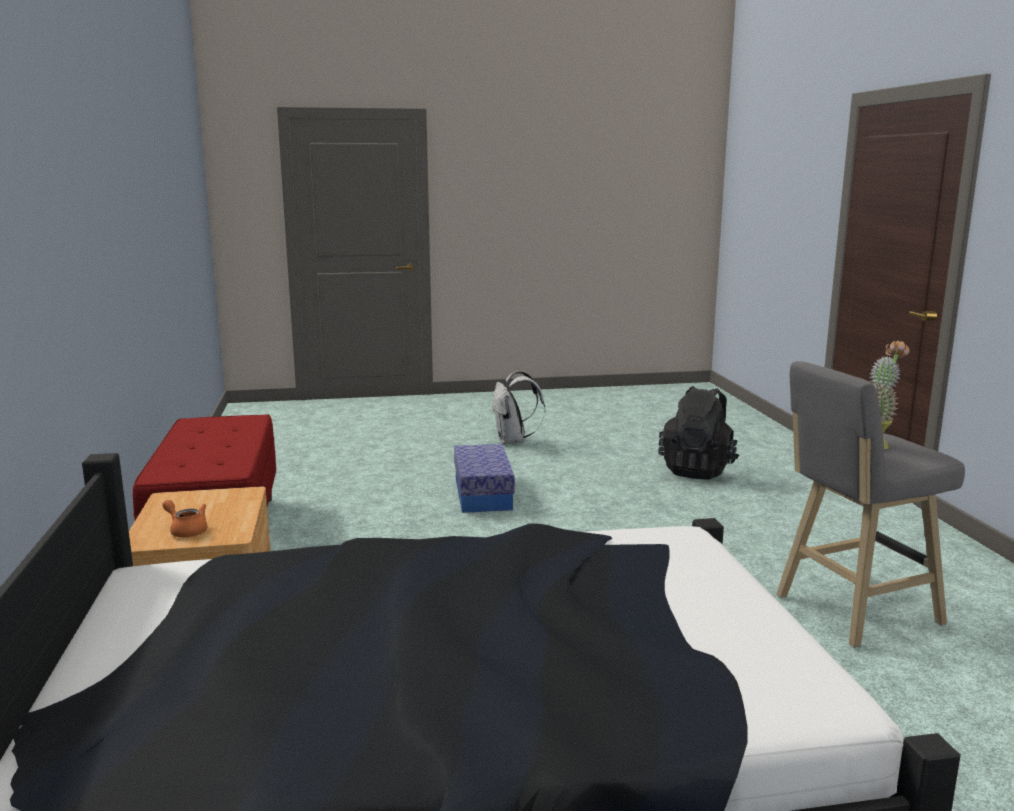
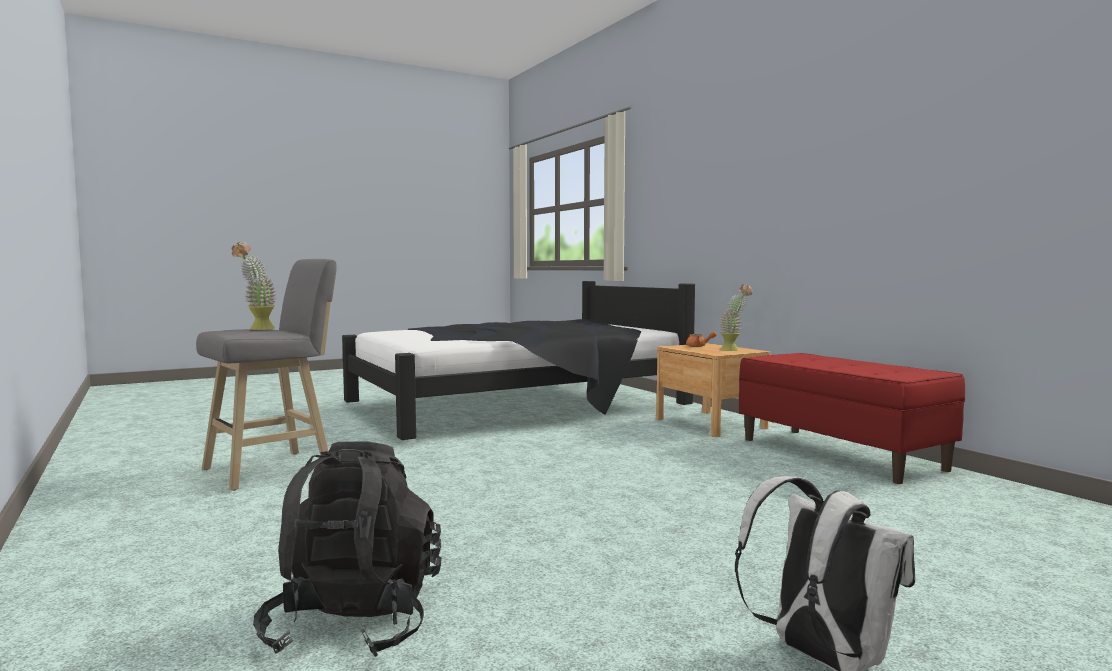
camera: 160 degrees right, 10 degrees down
storage box [454,444,515,513] -> none
none -> potted plant [719,284,753,351]

